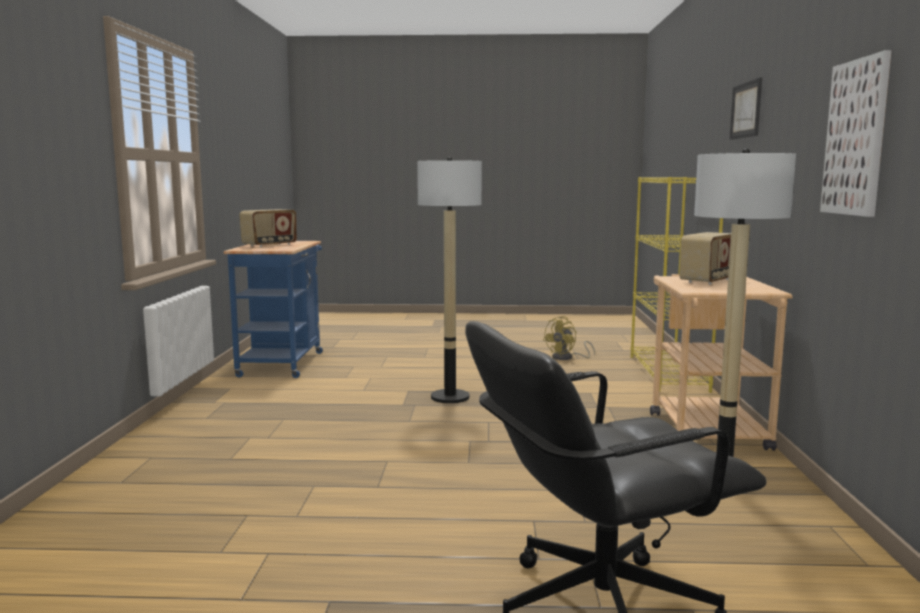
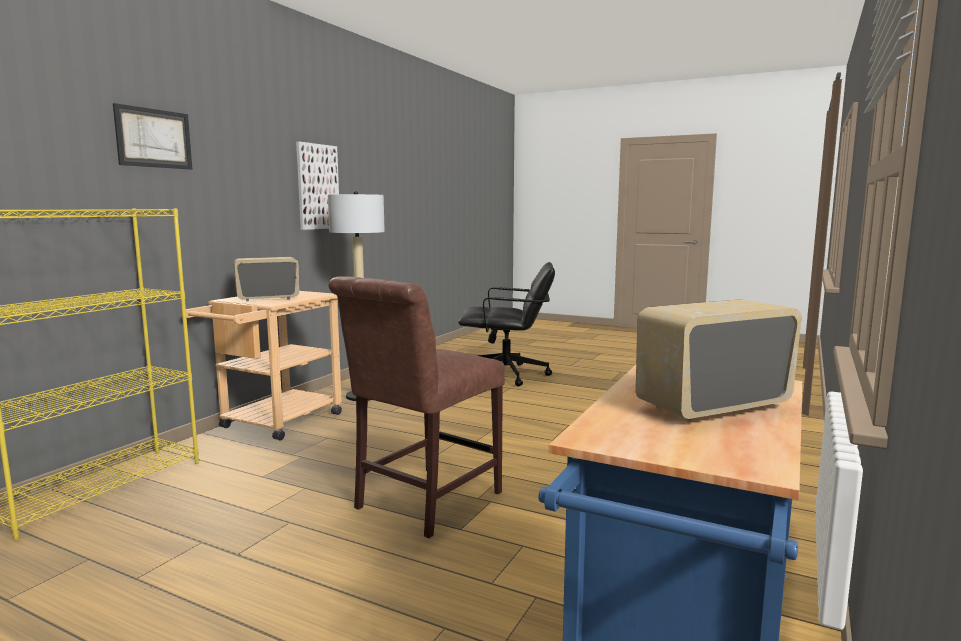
camera: 155 degrees left, 0 degrees up
floor lamp [417,157,482,403] -> brown chair [328,276,505,538]
yellow fan [543,316,595,360] -> none

